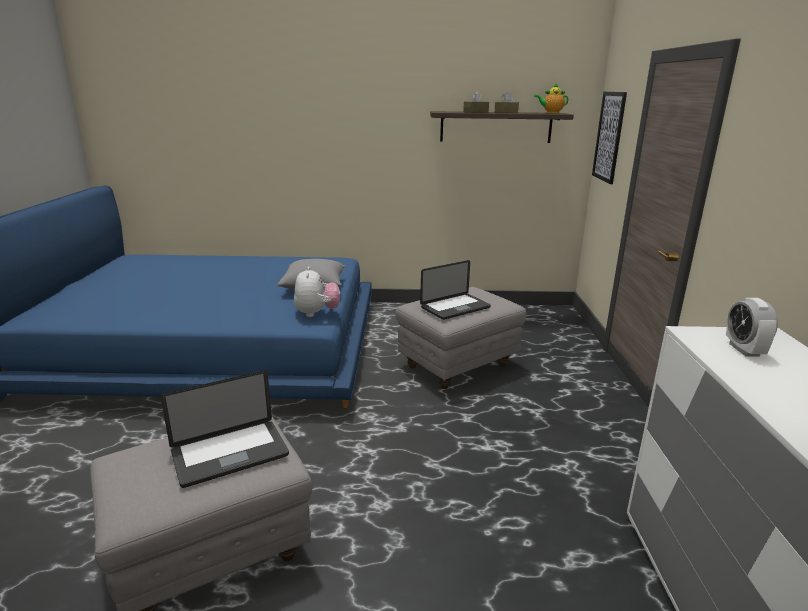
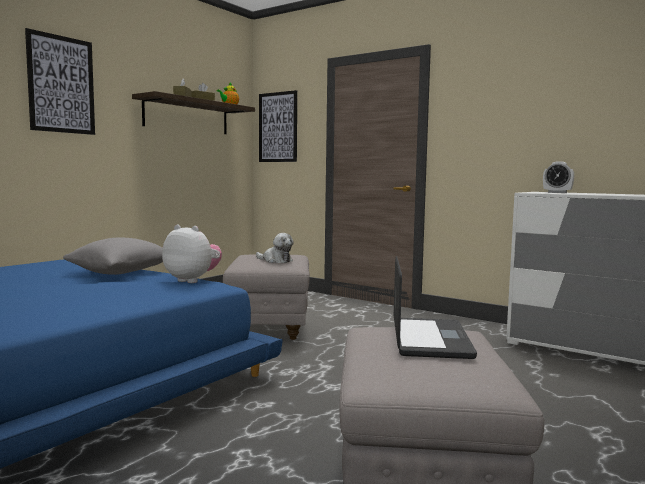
camera: 55 degrees left, 15 degrees down
laptop [420,260,491,320] -> plush toy [256,233,294,263]
none -> picture [25,28,95,135]

